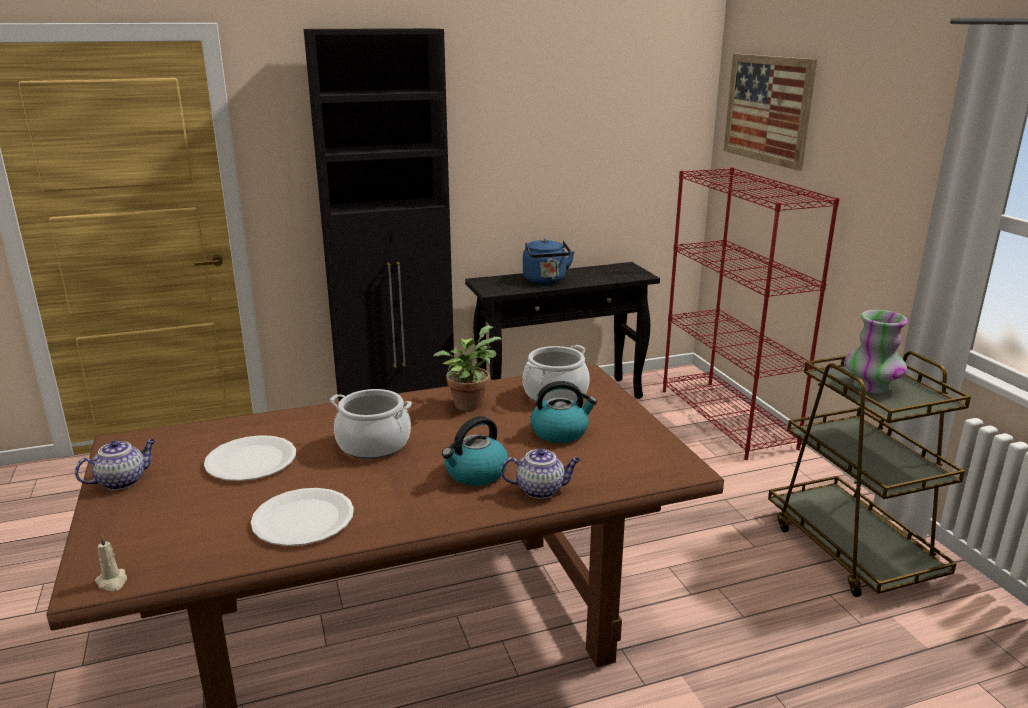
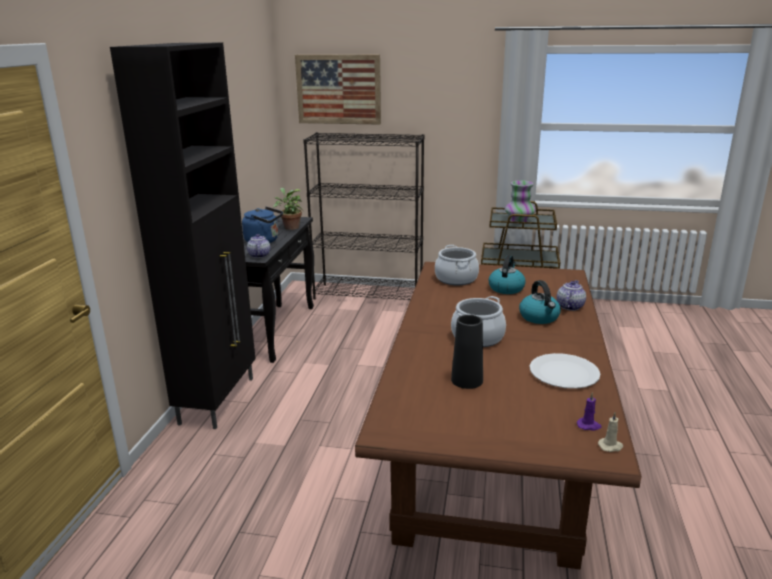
camera: 60 degrees left, 0 degrees up
teapot [75,439,156,490] -> teapot moved to [247,234,270,258]
white plate [204,435,296,481] -> black vase [451,315,483,389]
potted plant [433,326,501,411] -> potted plant moved to [273,188,302,230]
red bookcase [663,167,840,460] -> black bookcase [303,132,424,300]
none -> purple candle [577,392,602,431]

